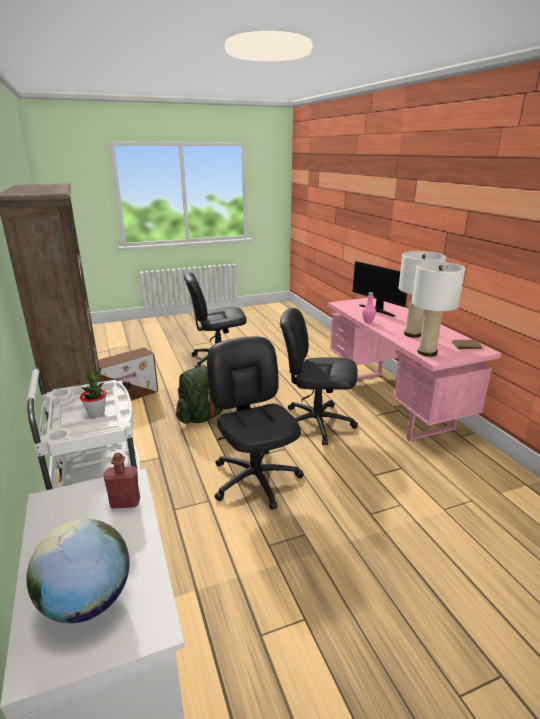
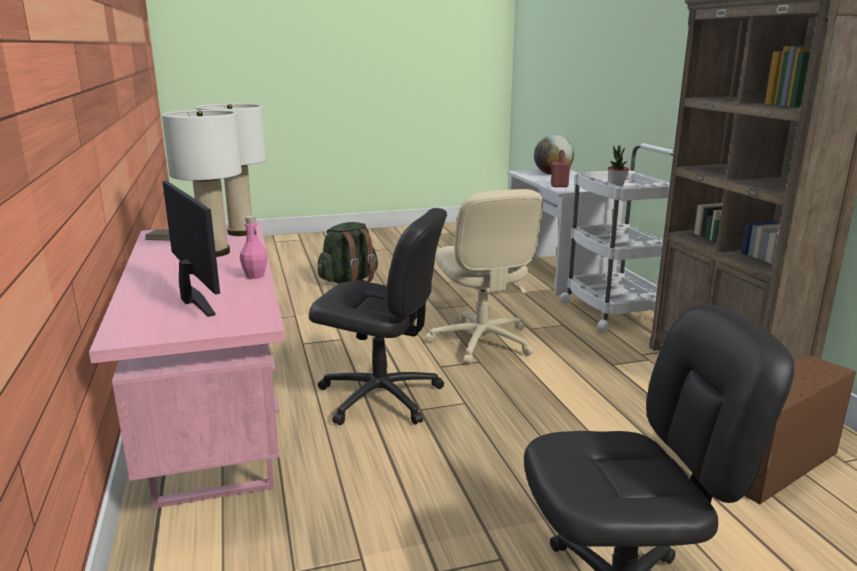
camera: 175 degrees left, 5 degrees down
green backpack [176,366,223,424] -> green backpack moved to [318,222,378,284]
black office chair [207,336,304,510] -> beige office chair [425,189,543,364]

